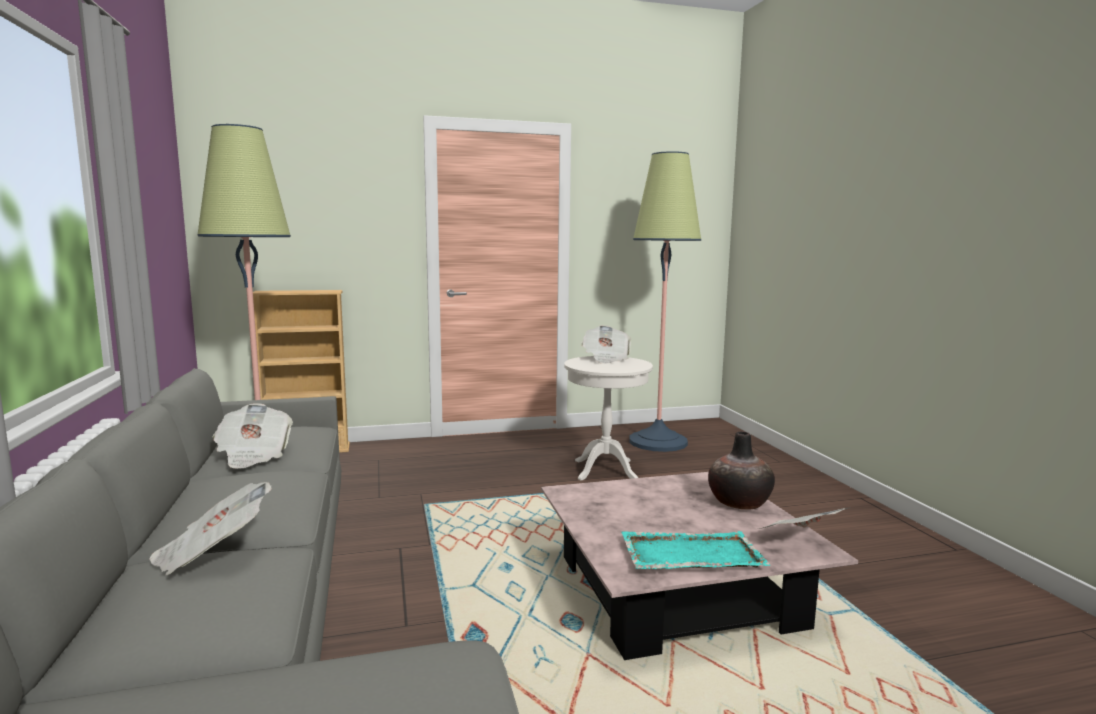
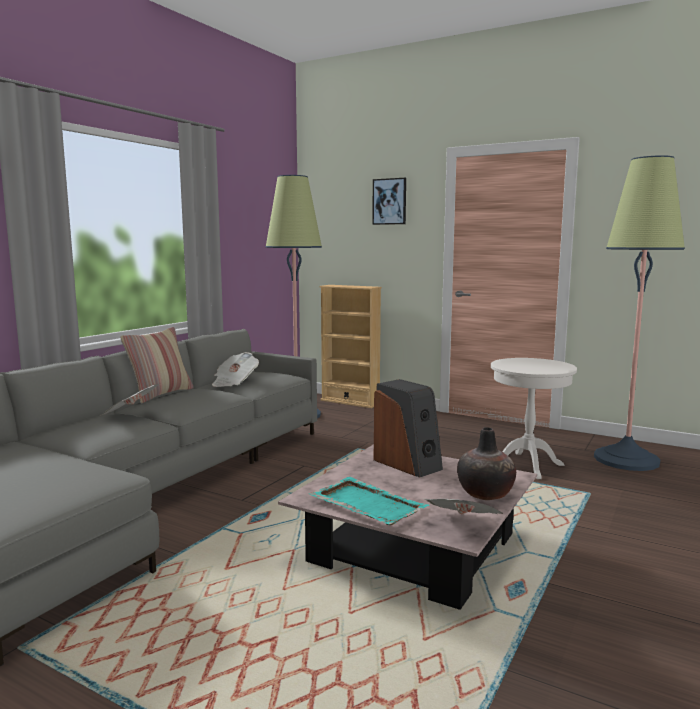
camera: 45 degrees right, 0 degrees up
newspaper [581,325,631,364] -> none
none -> pillow [120,327,193,403]
none -> picture [372,178,406,225]
none -> speaker [373,379,443,478]

